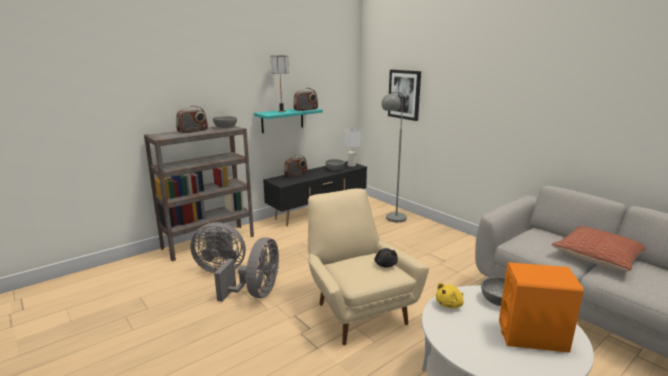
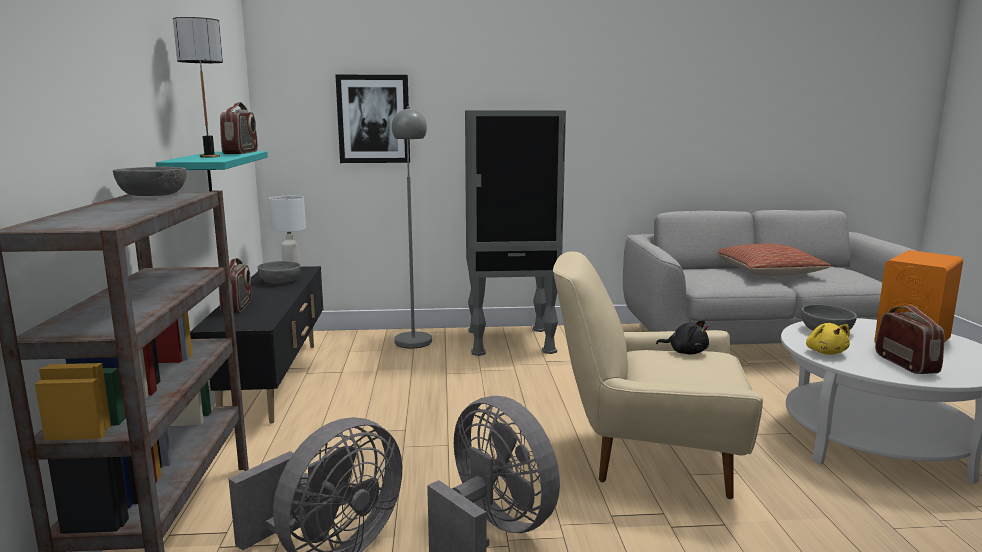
camera: 55 degrees left, 5 degrees down
radio [176,106,208,133] -> radio moved to [875,305,945,374]
none -> grey cabinet [465,110,566,356]

